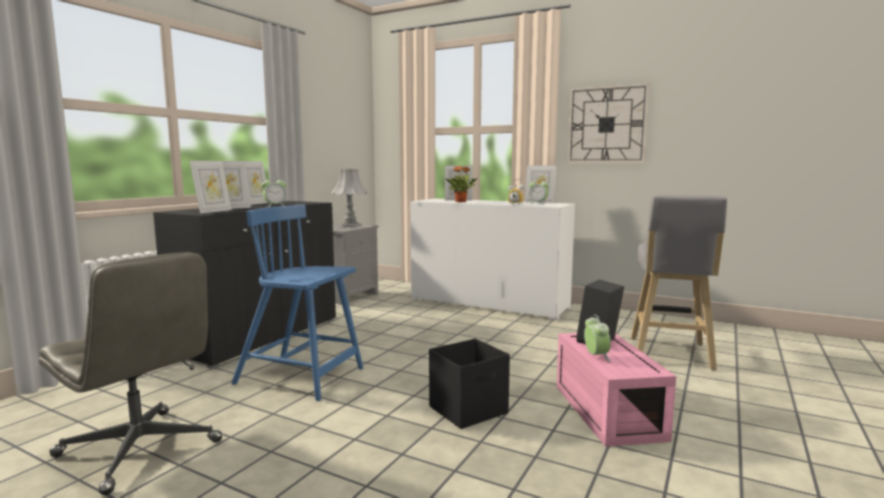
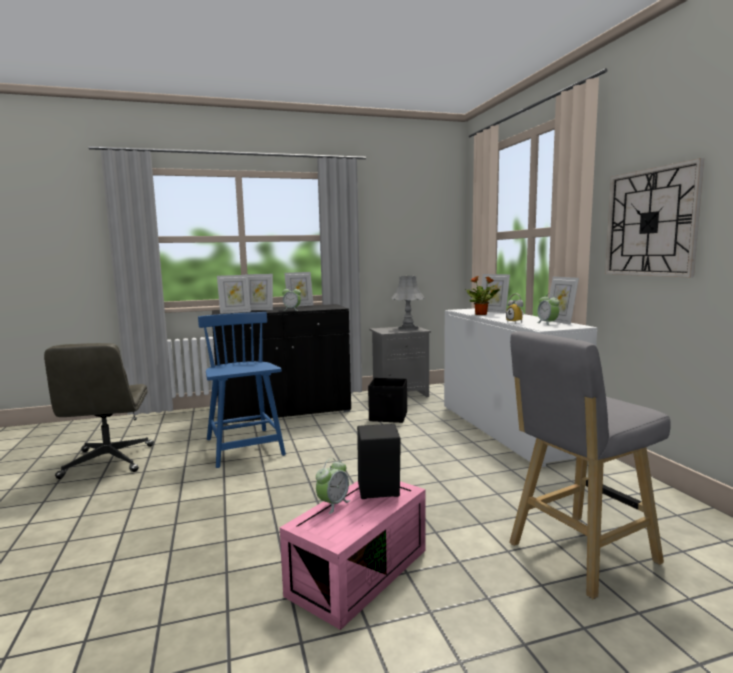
camera: 45 degrees right, 0 degrees up
black storage box [429,339,510,429] -> black storage box moved to [368,378,407,423]

